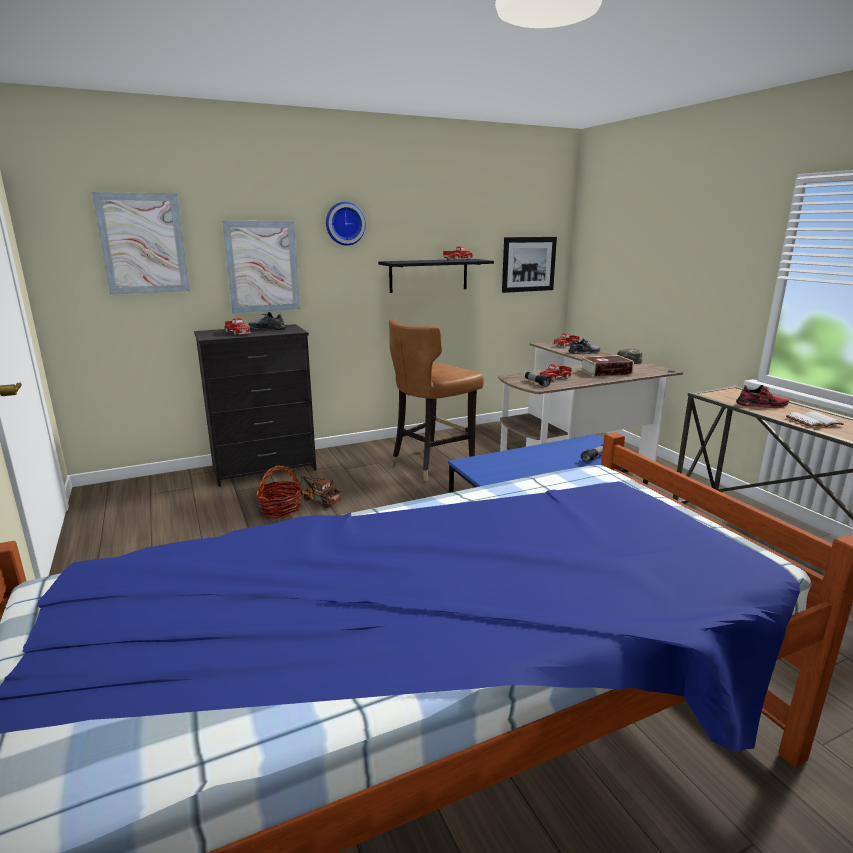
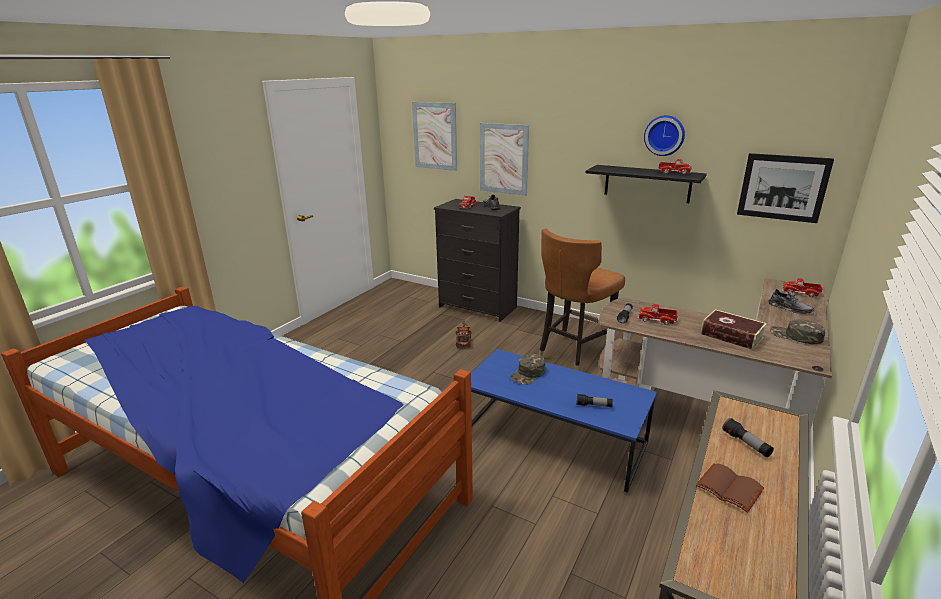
camera: 55 degrees right, 5 degrees up
basket [256,465,302,518] -> none
wall clock [326,202,366,246] -> wall clock moved to [644,115,685,156]
brown chair [389,319,484,481] -> brown chair turned 60 degrees counterclockwise [539,228,625,371]
red shoe [736,385,789,408] -> flashlight [722,418,774,457]
white book [786,411,844,427] -> brown book [696,463,764,513]
none -> green cap [510,354,546,385]

